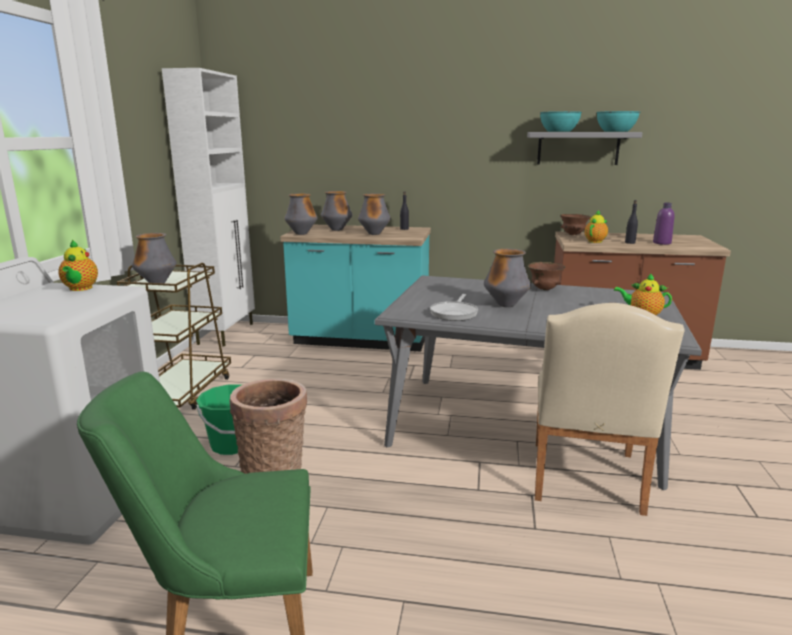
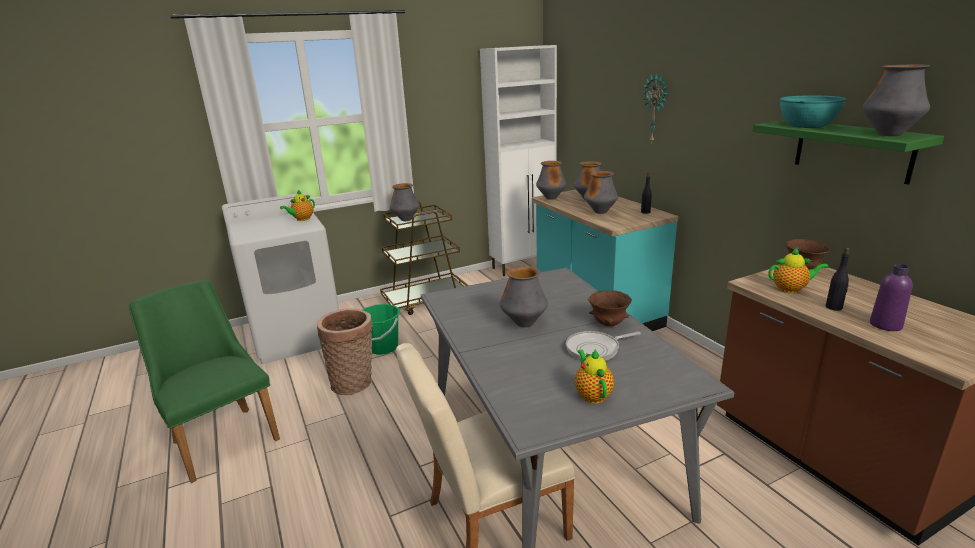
camera: 55 degrees right, 5 degrees up
frying pan [430,294,478,321] -> frying pan moved to [566,331,641,361]
grey shelf [527,132,643,165] -> green shelf [752,120,944,185]
turquoise bowl [596,111,640,132] -> vase [862,65,930,136]
none -> wall clock [642,73,669,144]

